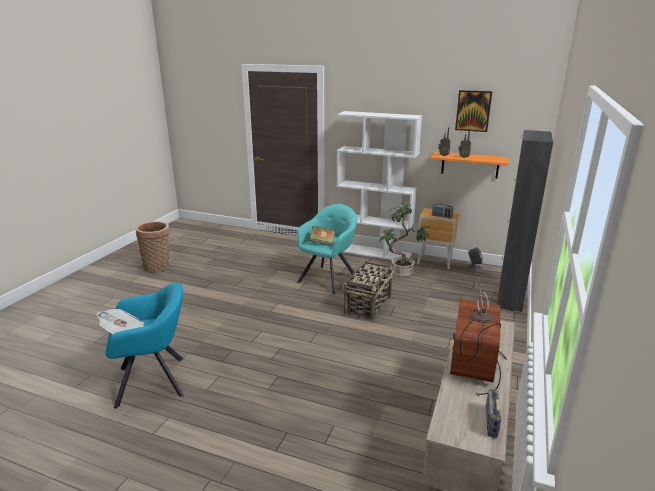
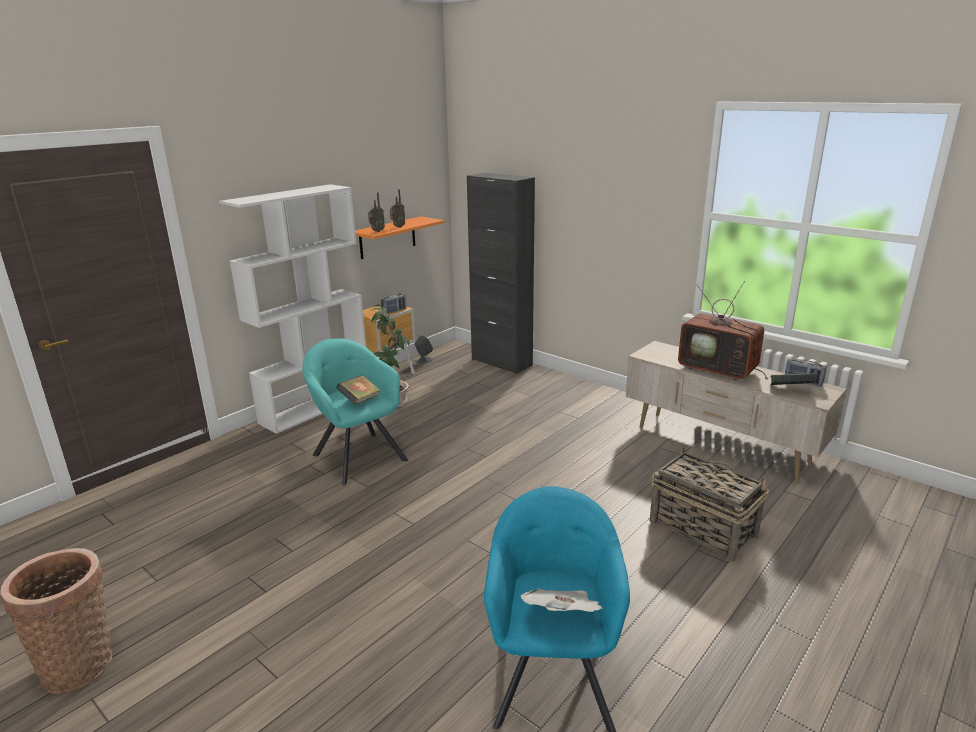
camera: 70 degrees left, 0 degrees up
basket [343,261,393,321] -> basket moved to [650,446,769,562]
picture [455,90,492,132] -> none
none -> book [771,374,816,385]

